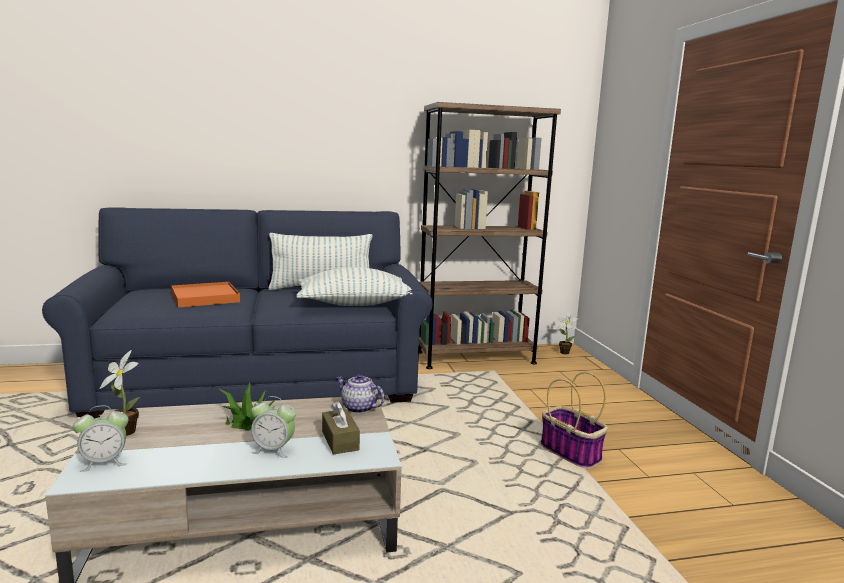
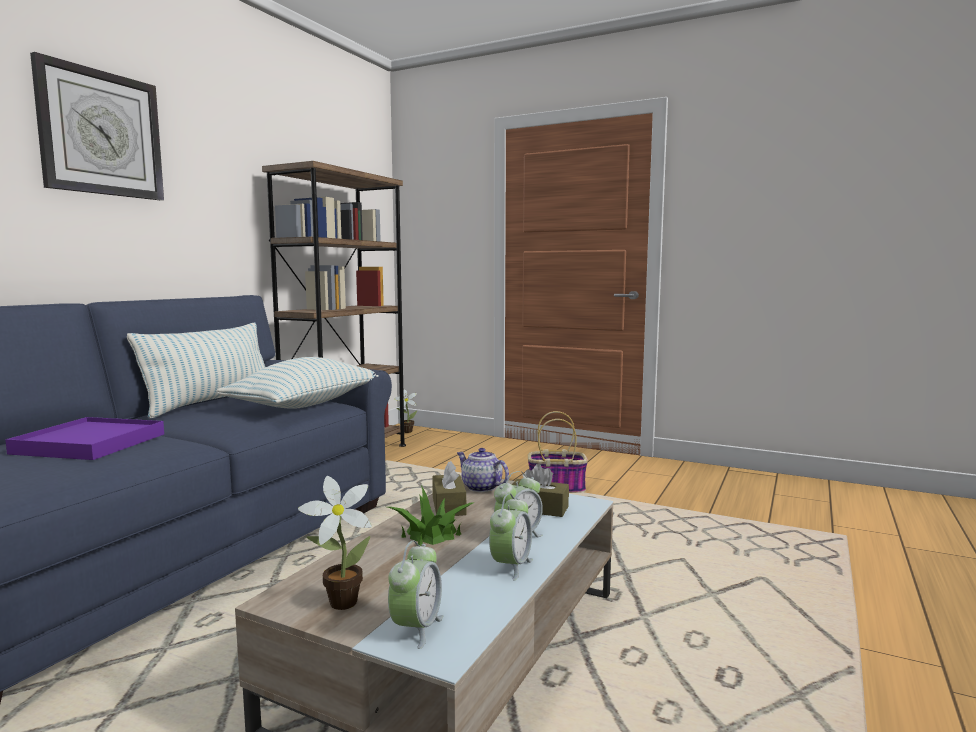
camera: 50 degrees left, 5 degrees down
orange tray [171,282,240,308] -> purple tray [5,417,164,460]
teapot [336,374,385,413] -> teapot turned 60 degrees clockwise [457,448,509,492]
none -> wall clock [30,52,164,200]
none -> brown tissue box [432,461,466,516]
none -> alarm clock [489,493,533,580]

